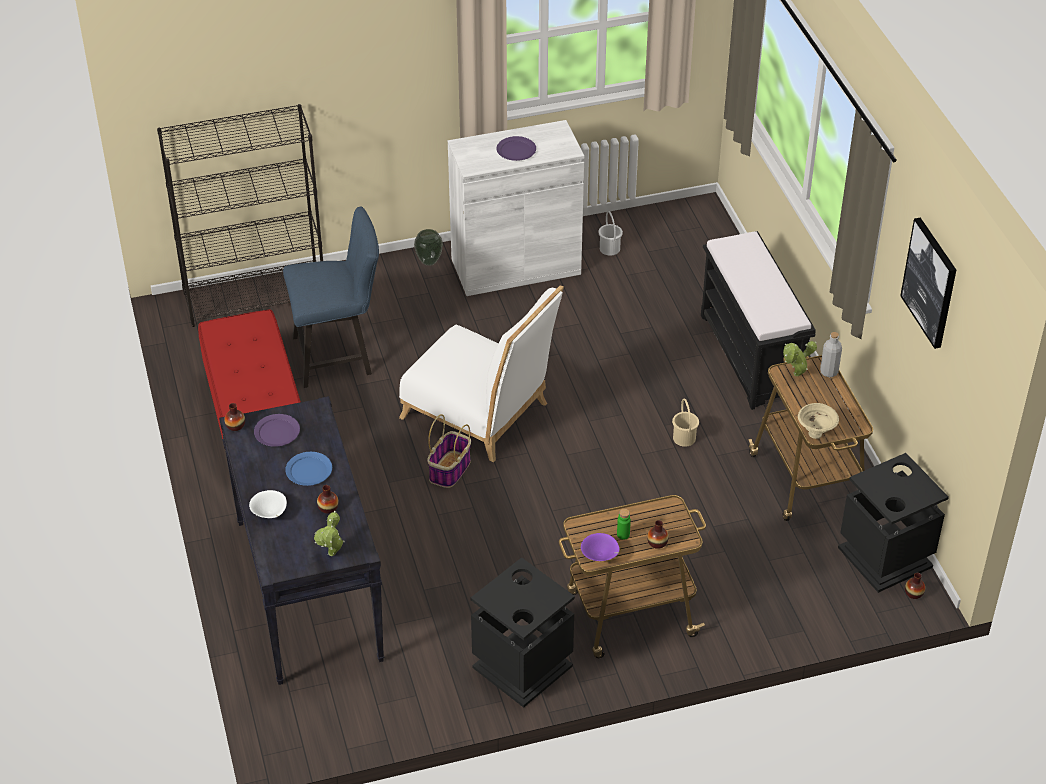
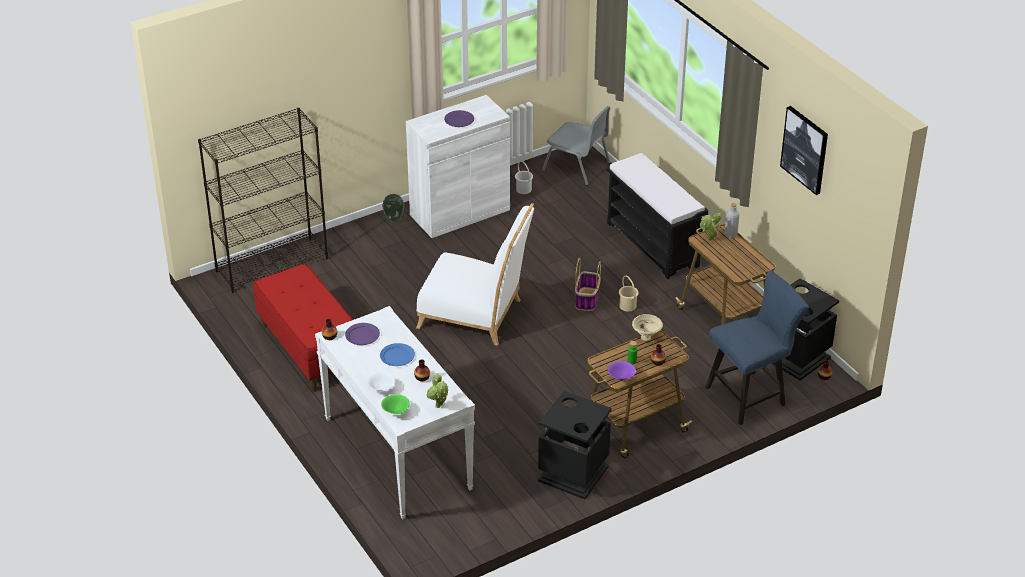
camera: 15 degrees left, 5 degrees down
black console table [219,396,385,685] -> white console table [315,306,475,519]
blue chair [283,206,379,388] -> blue chair moved to [705,270,809,425]
basket [427,414,471,488] -> basket moved to [575,258,601,311]
beige bowl [798,403,839,439] -> beige bowl moved to [632,314,663,341]
none -> green bowl [381,394,409,414]
none -> grey chair [542,106,610,185]

